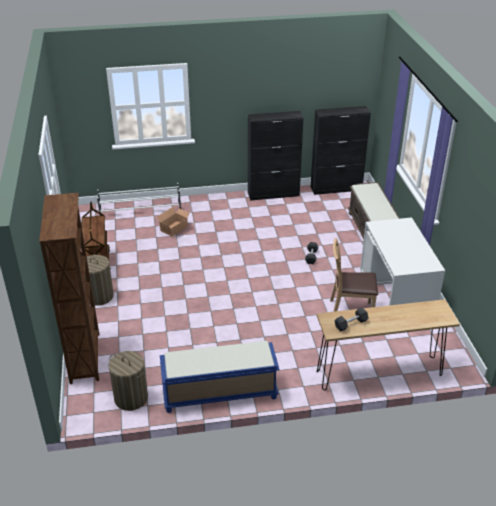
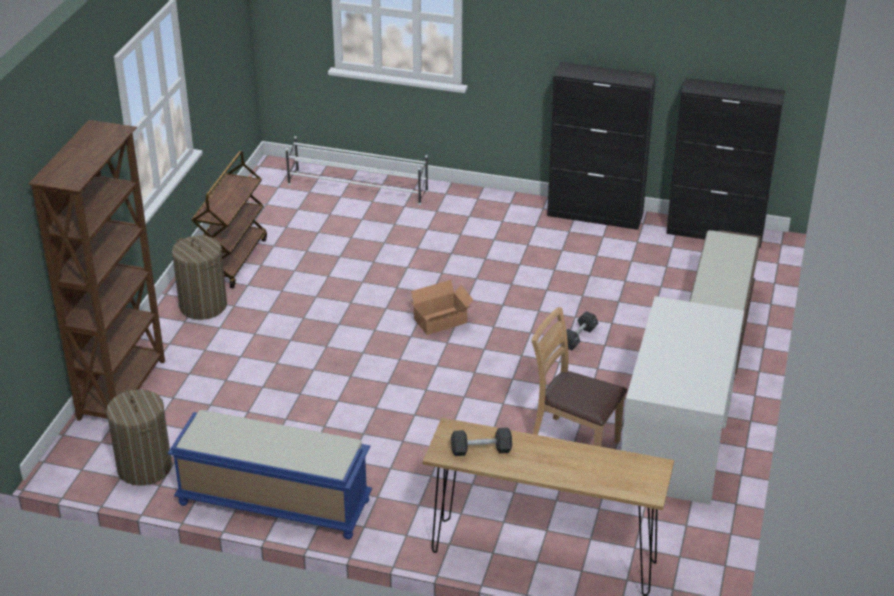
camera: 25 degrees right, 0 degrees up
cardboard box [157,207,189,237] -> cardboard box moved to [409,280,474,335]

